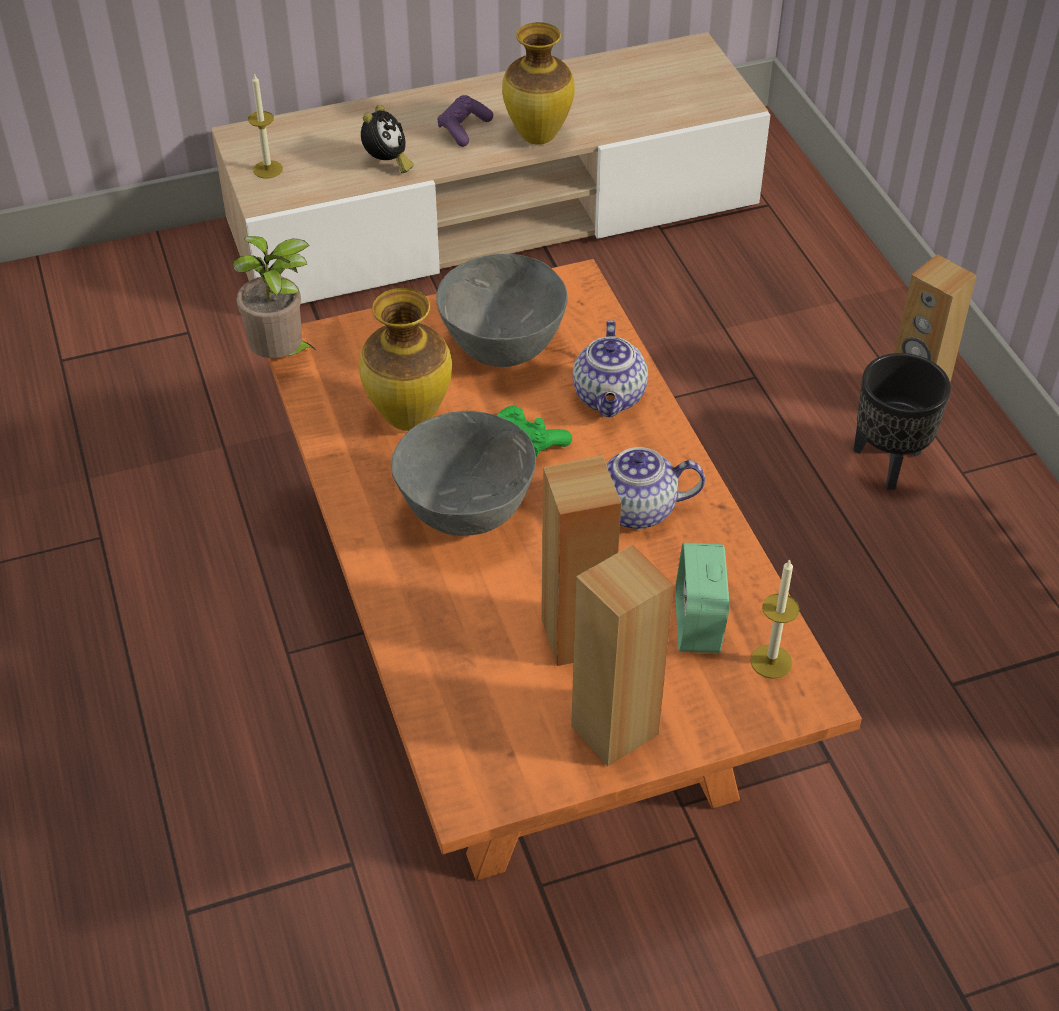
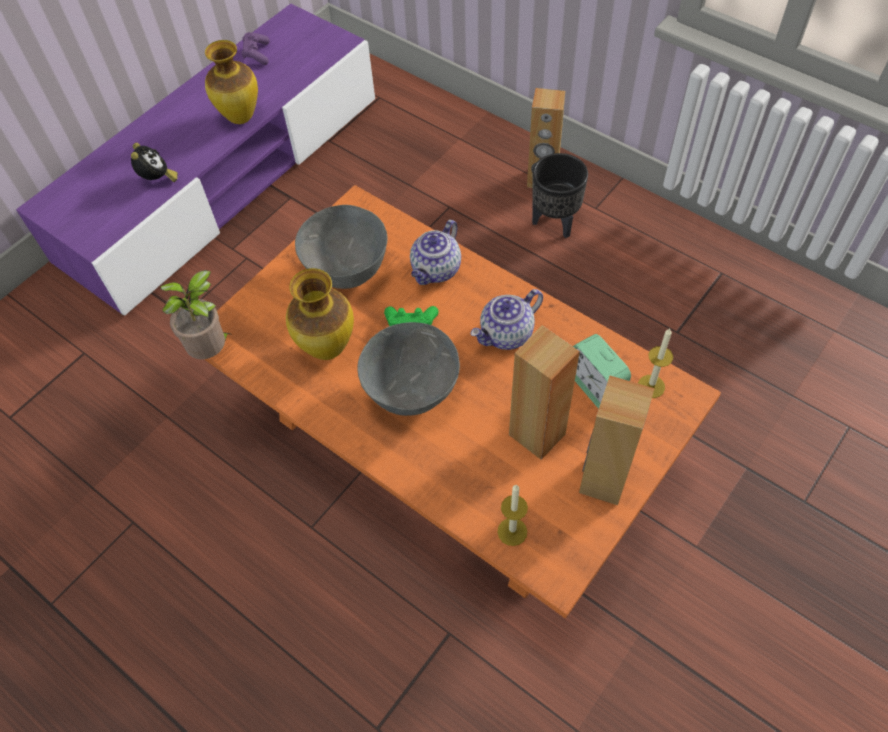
camera: 30 degrees left, 10 degrees up
beige tv stand [211,32,770,304] -> purple tv stand [16,4,375,316]
candle [248,73,283,178] -> candle moved to [497,485,528,546]
purple game controller [437,95,493,147] -> purple game controller moved to [241,32,270,65]
teapot [573,320,648,417] -> teapot turned 60 degrees clockwise [410,220,461,285]

